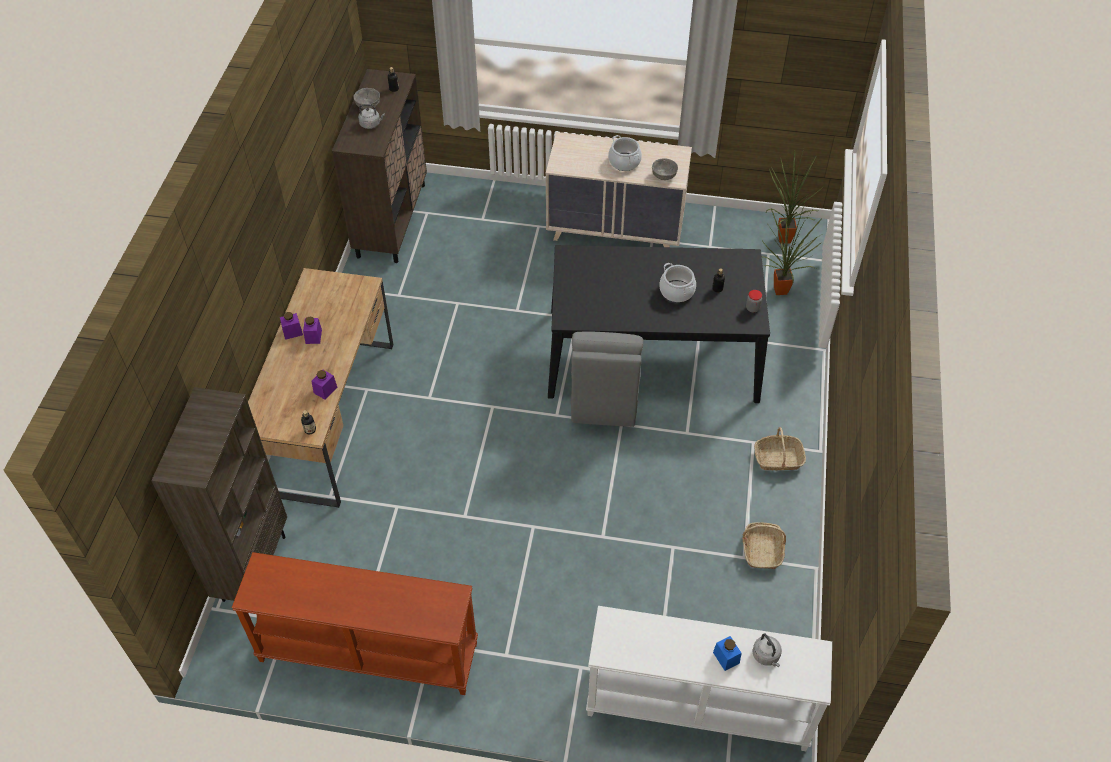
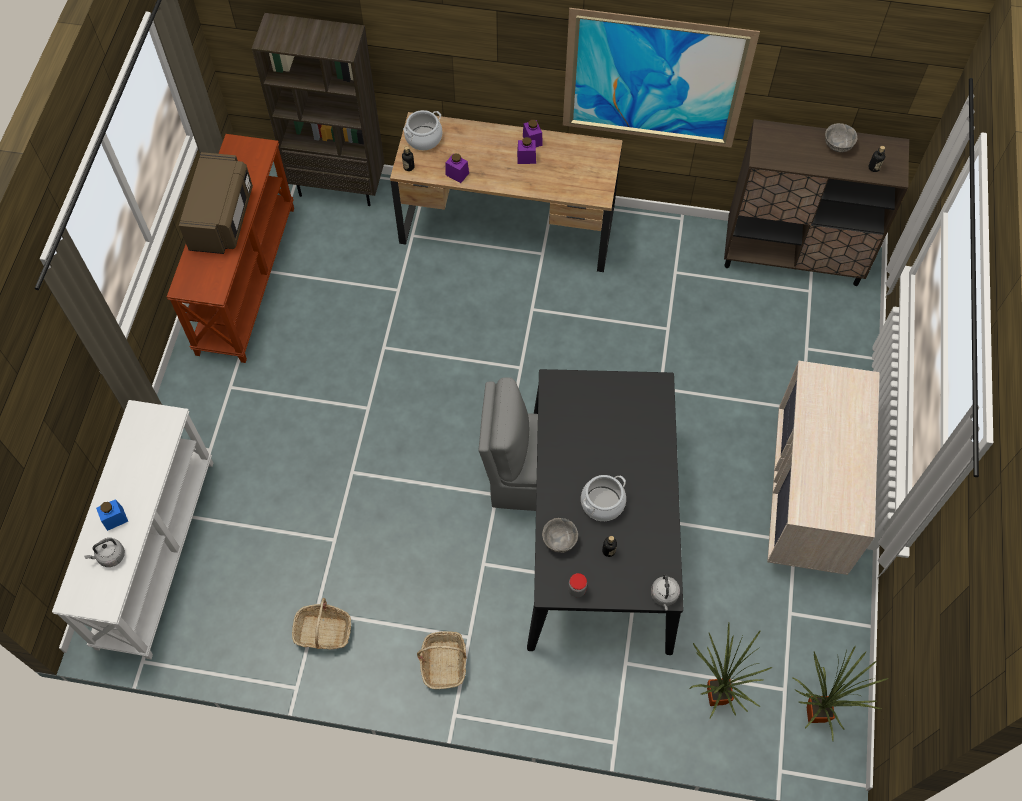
camera: 90 degrees right, 10 degrees up
grey kettle [358,104,385,129] -> grey kettle moved to [651,574,680,611]
cooking pot [608,135,642,171] -> cooking pot moved to [403,110,442,150]
grey bowl [652,158,678,180] -> grey bowl moved to [542,518,578,553]
none -> brown microwave [179,152,253,254]
none -> picture [563,8,760,148]

